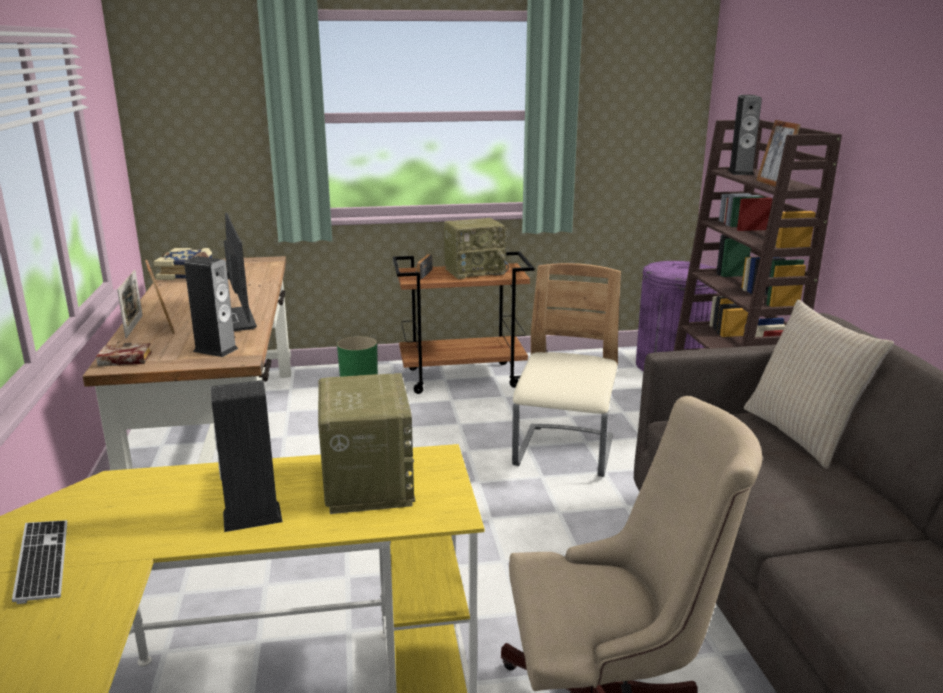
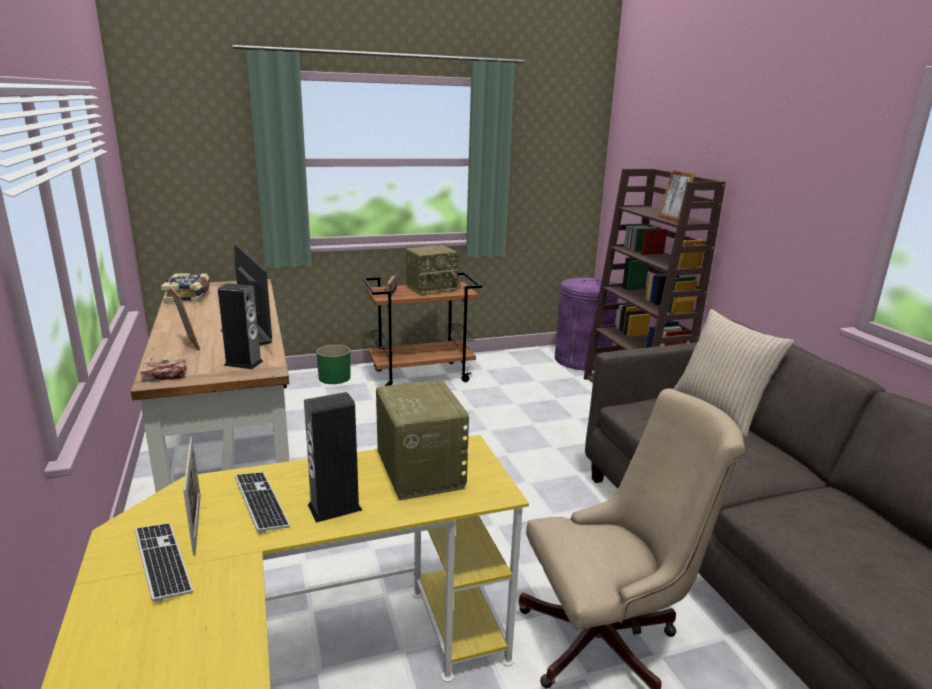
camera: 10 degrees left, 0 degrees up
picture frame [117,270,143,338] -> picture frame moved to [183,437,201,556]
beige chair [512,263,621,477] -> none
speaker [728,95,762,175] -> none
none -> keyboard [235,472,290,533]

